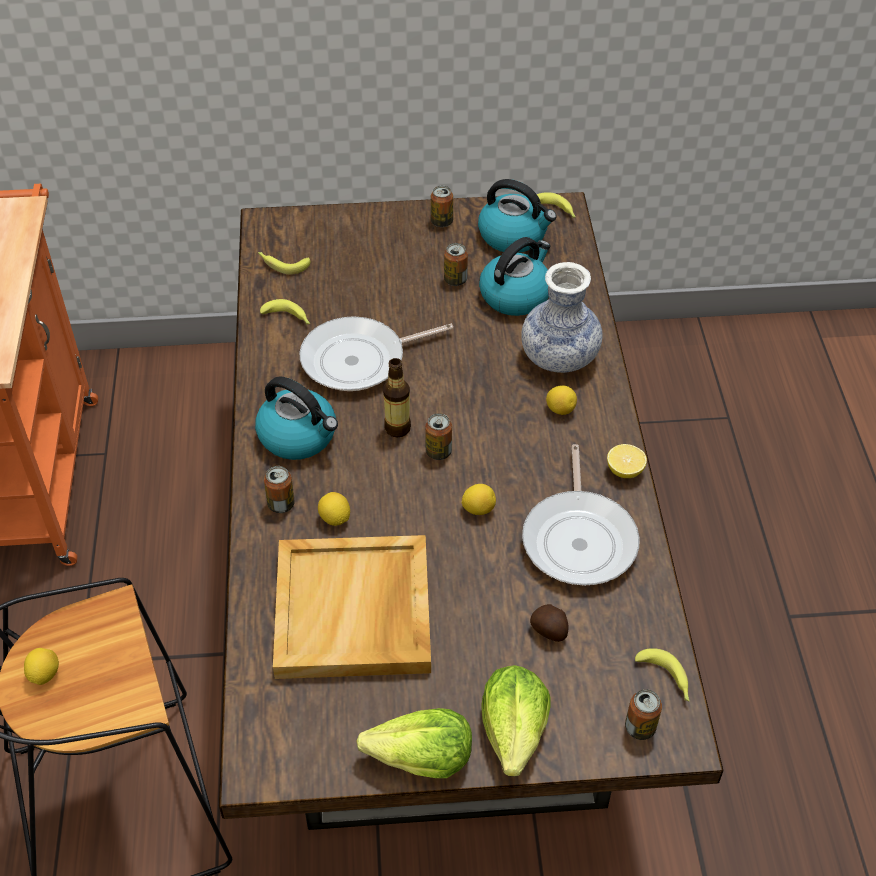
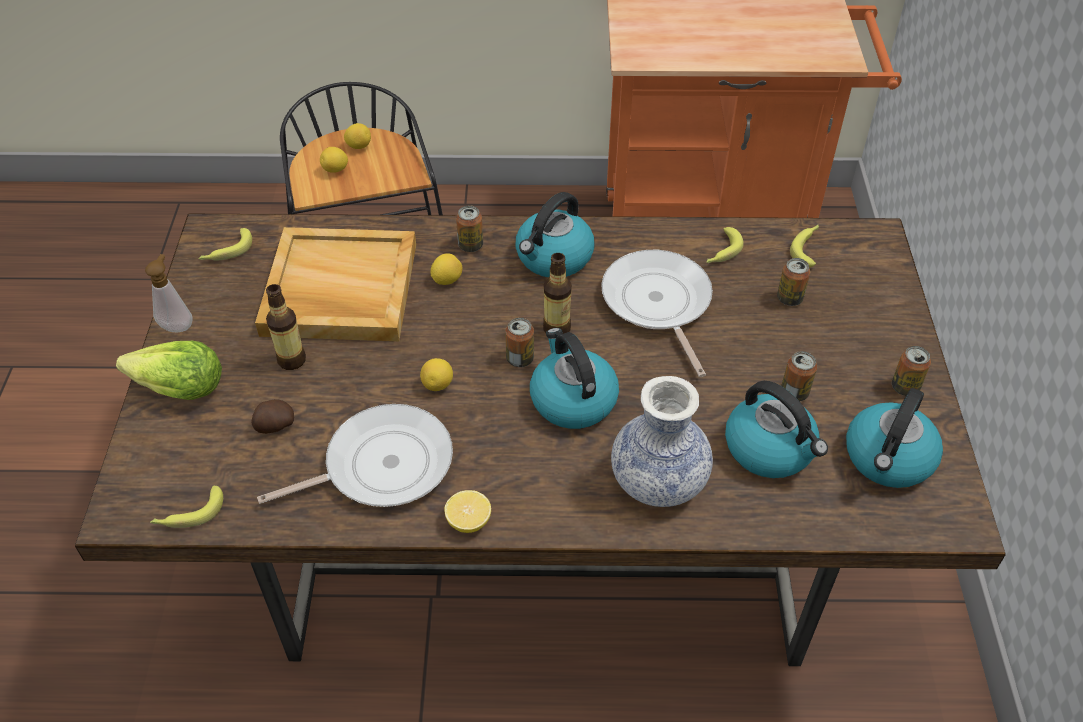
camera: 95 degrees right, 0 degrees up
lettuce [357,708,472,778] -> soap dispenser [145,254,193,332]
frying pan [522,444,640,586] -> frying pan turned 150 degrees clockwise [257,404,453,507]
banana [537,192,576,218] -> banana moved to [199,228,252,261]
lemon [546,385,577,415] -> lemon moved to [320,147,348,173]
can [625,689,662,740] -> can moved to [777,258,810,306]
none -> bottle [266,284,306,370]
none -> kettle [530,328,619,429]

